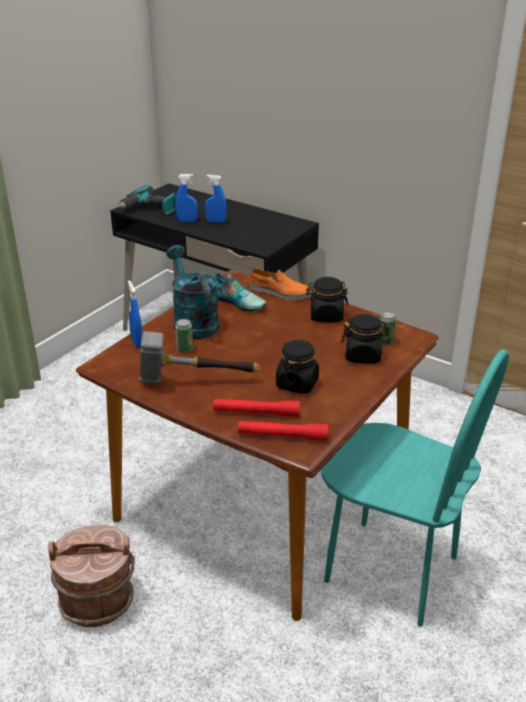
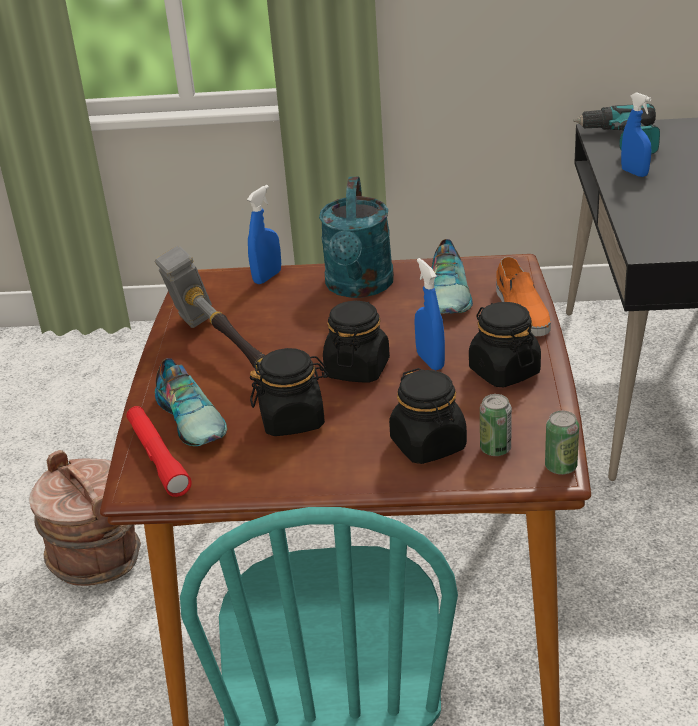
camera: 60 degrees right, 0 degrees up
turquoise watering can [166,245,219,339] -> turquoise watering can turned 150 degrees clockwise [319,177,394,298]
can [175,319,193,353] -> can moved to [545,411,579,475]
blue spray bottle [205,175,227,223] -> blue spray bottle moved to [414,258,445,370]
red flashlight [214,399,300,417] -> shoe [155,358,227,446]
none -> black jar [323,301,390,383]

